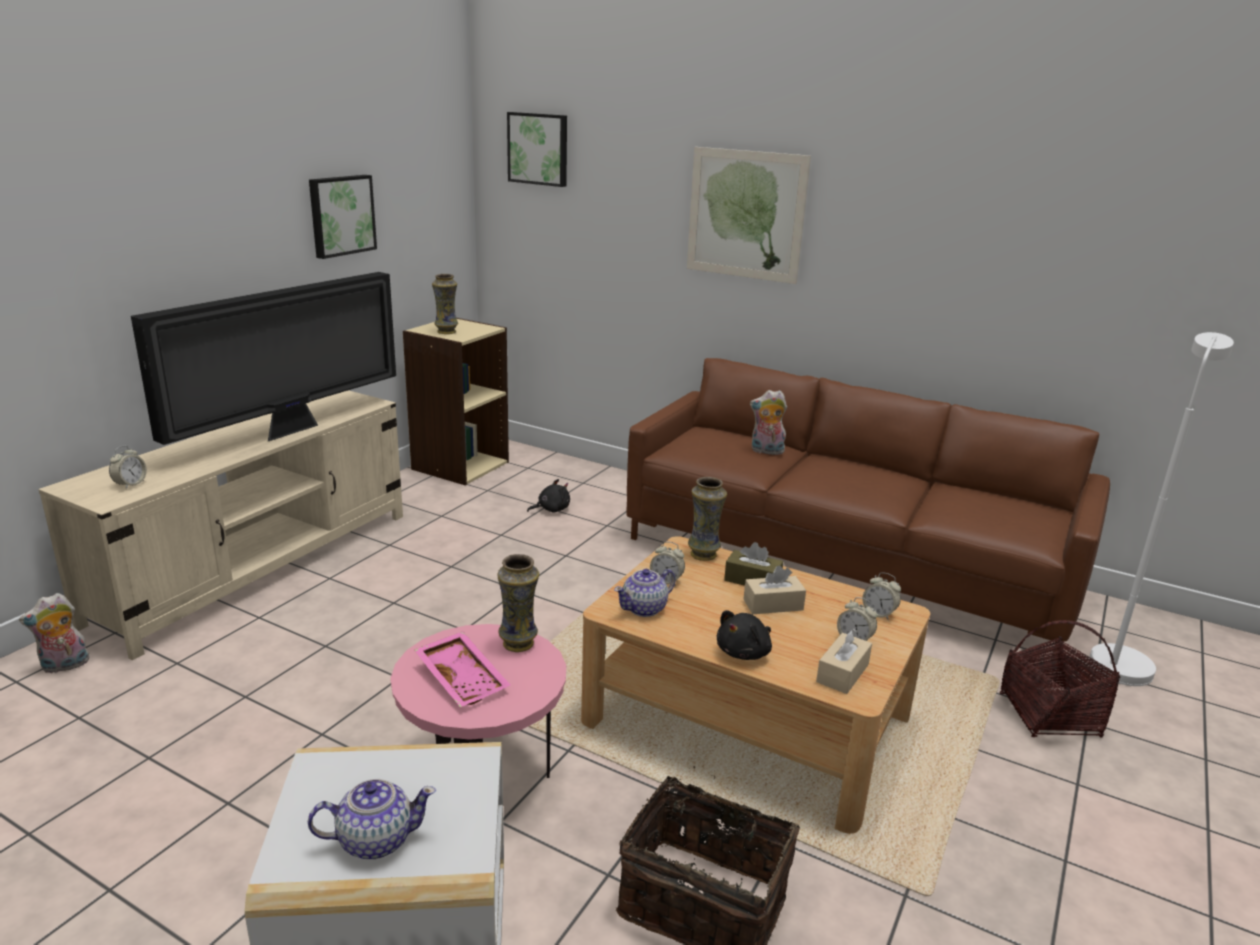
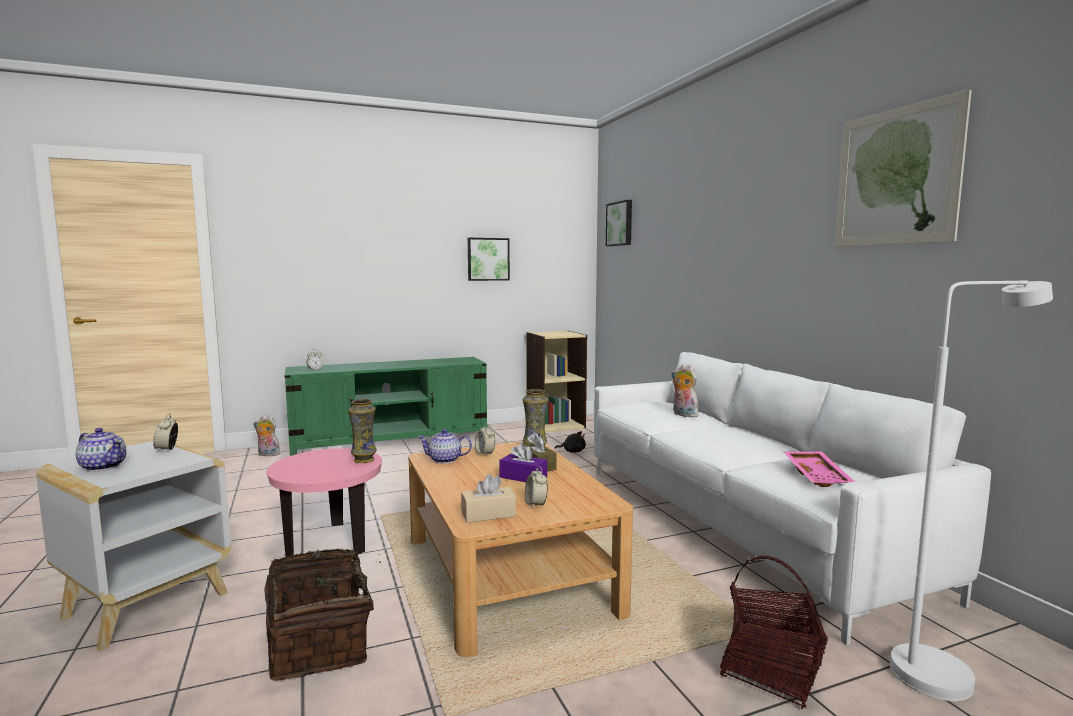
camera: 40 degrees right, 15 degrees down
beige tv stand [38,390,403,660] -> green tv stand [285,357,487,456]
television [131,272,396,445] -> none
pink tray [415,631,510,707] -> pink tray moved to [784,451,855,487]
vase [432,274,458,334] -> none
brown sofa [626,358,1110,660] -> white sofa [594,352,991,645]
picture [687,147,811,284] -> picture moved to [835,89,972,247]
black plush toy [717,610,772,660] -> none
beige tissue box [744,566,806,614] -> purple tissue box [499,442,547,482]
alarm clock [862,572,901,620] -> alarm clock moved to [153,413,178,452]

